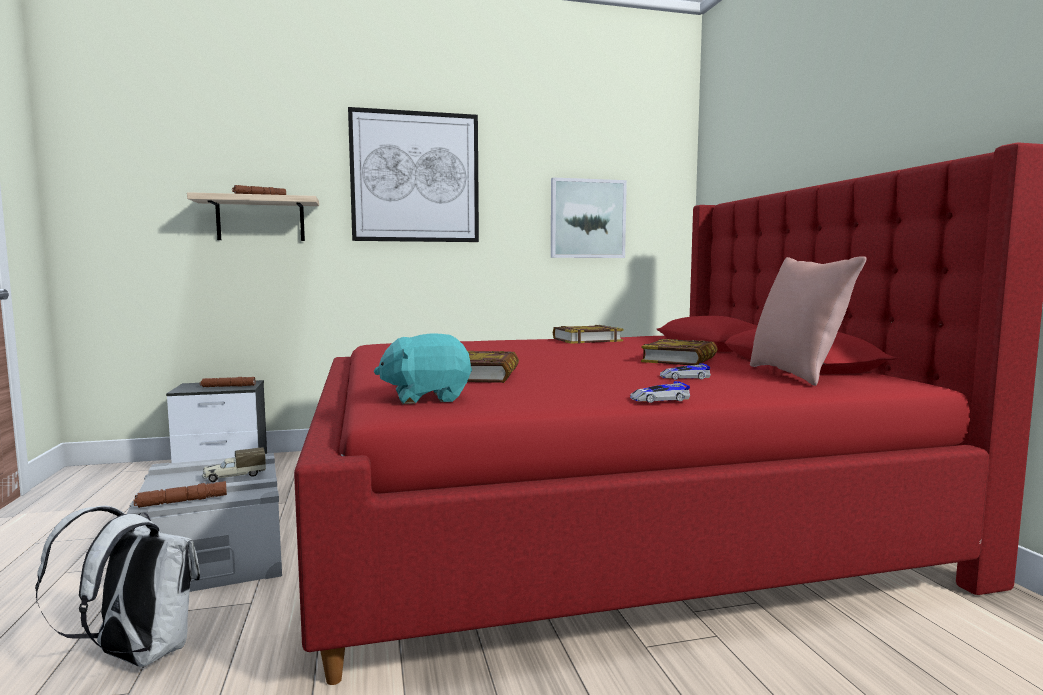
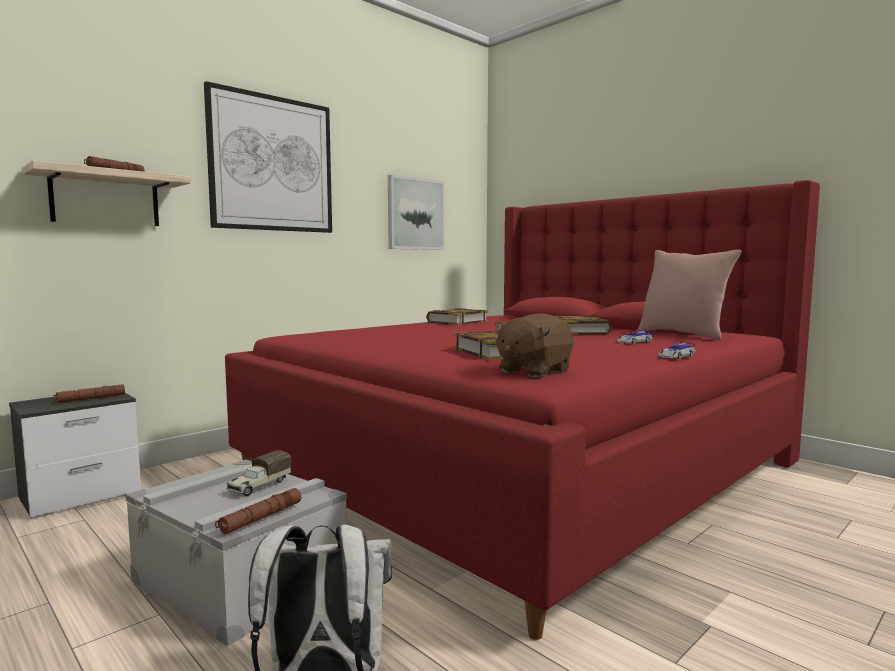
camera: 30 degrees left, 0 degrees up
turquoise plush toy [374,334,472,404] -> brown plush toy [495,313,574,378]

